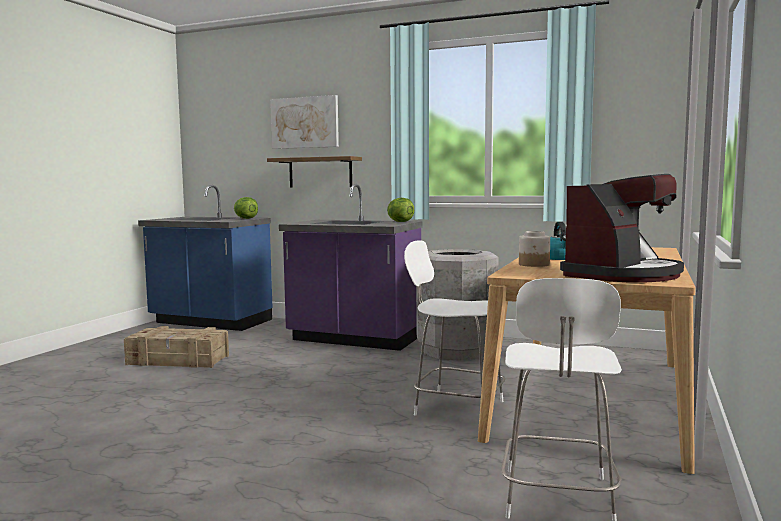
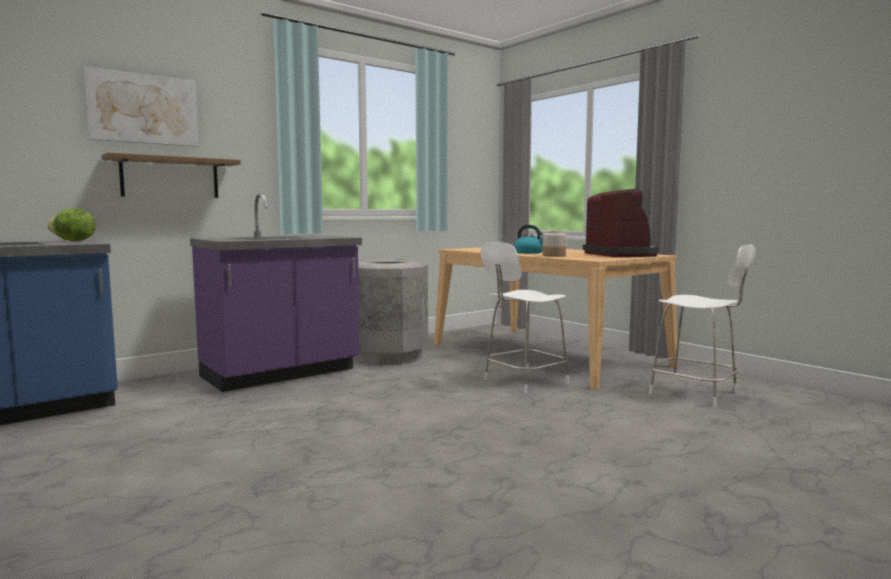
camera: 60 degrees left, 0 degrees up
crate [124,326,229,368] -> none
lettuce [387,198,414,222] -> none

